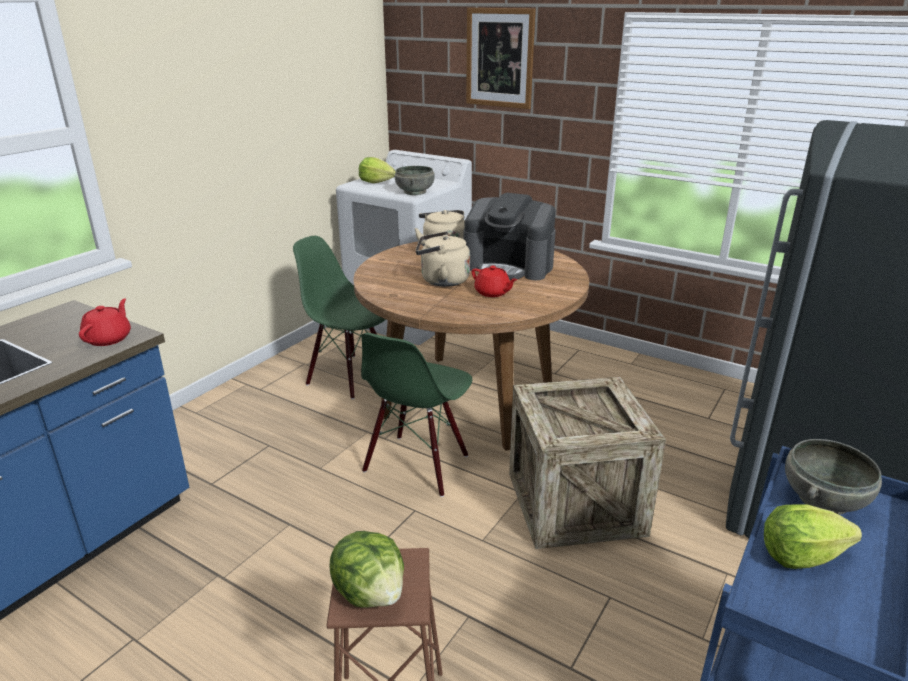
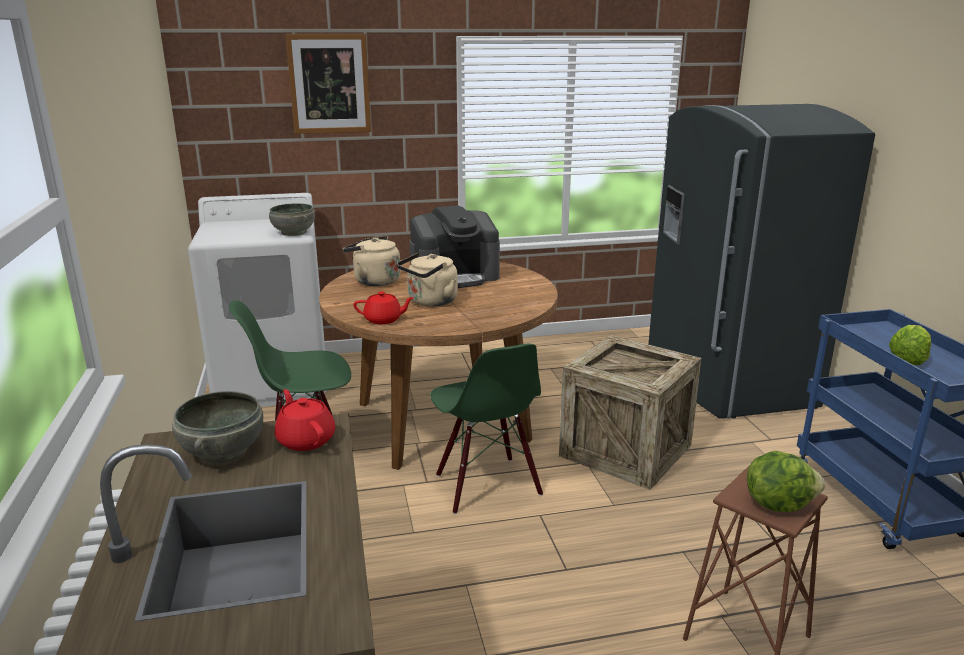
camera: 45 degrees left, 5 degrees down
lettuce [359,157,396,183] -> none
red teapot [472,266,517,297] -> red teapot moved to [353,291,414,324]
grey bowl [785,439,882,515] -> grey bowl moved to [172,391,263,463]

